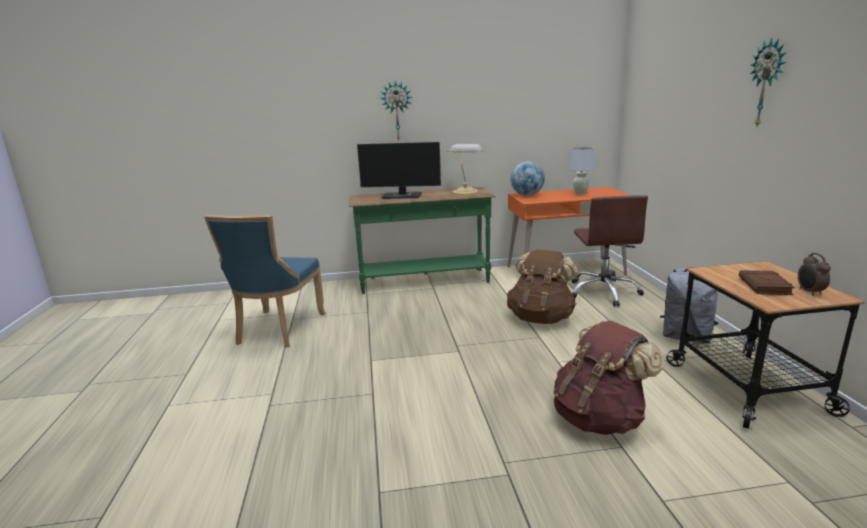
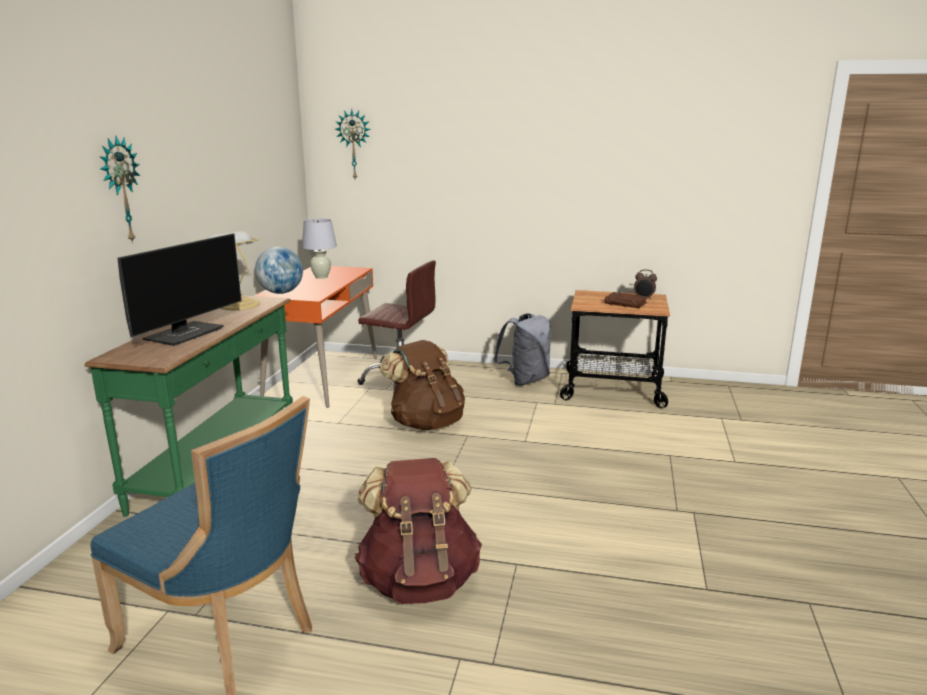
camera: 70 degrees left, 0 degrees up
brown backpack [553,320,664,435] -> brown backpack moved to [355,458,482,604]
wall clock [750,38,787,126] -> wall clock moved to [335,109,371,179]

